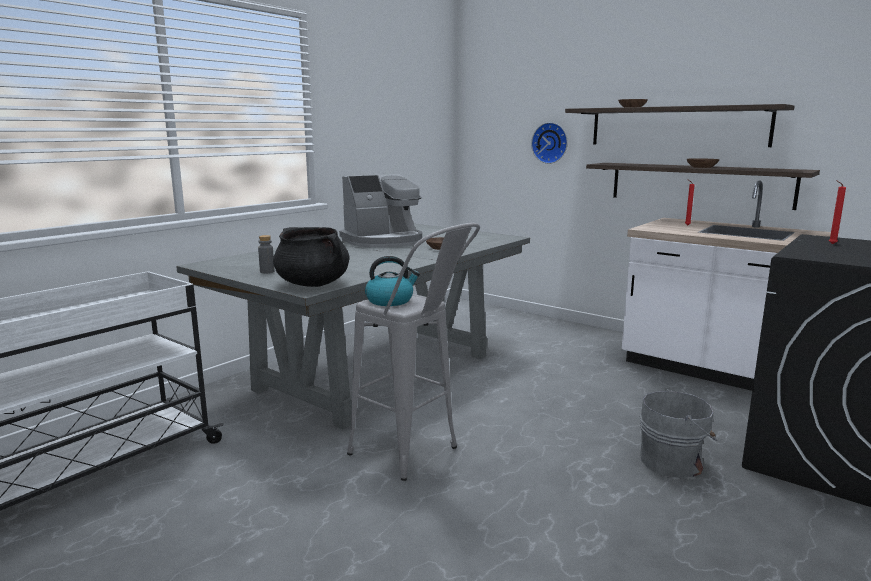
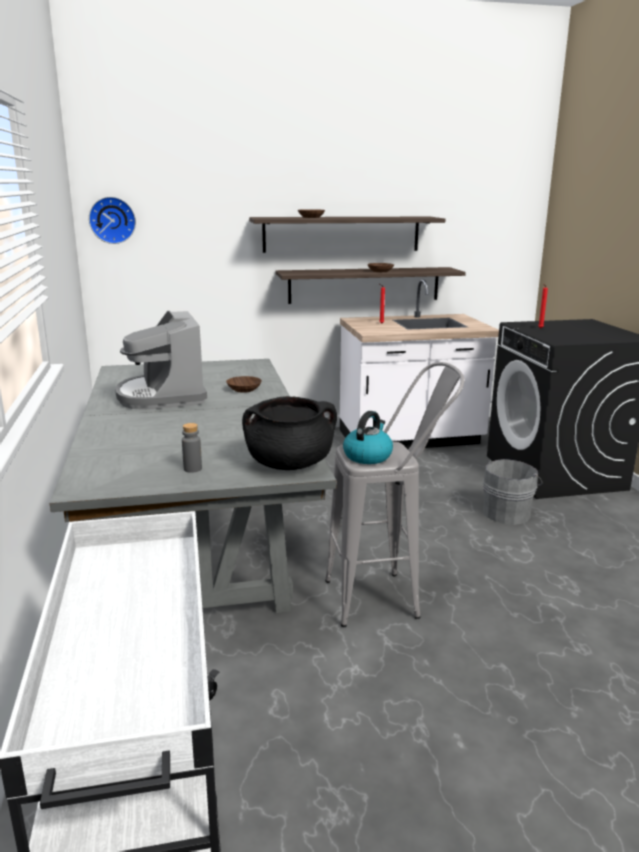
camera: 50 degrees left, 5 degrees up
coffee machine [339,174,422,248] -> coffee machine turned 150 degrees clockwise [115,311,207,410]
wall clock [531,122,568,164] -> wall clock moved to [89,197,136,244]

